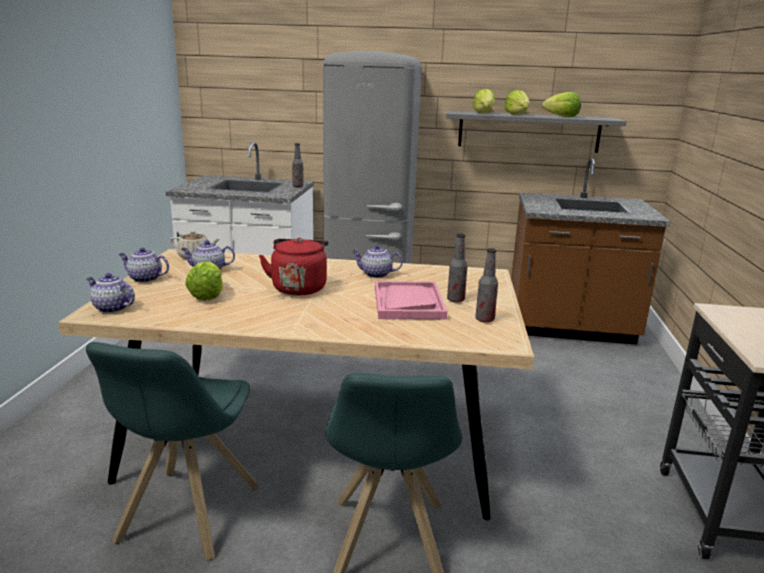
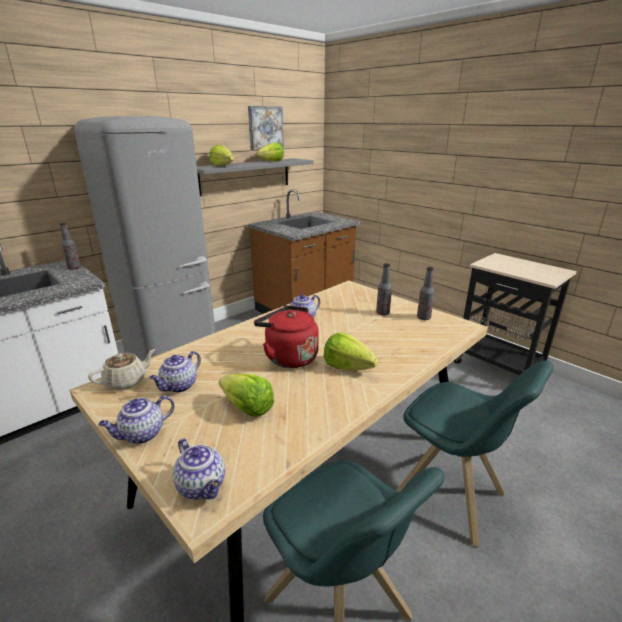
camera: 50 degrees left, 5 degrees up
teapot [86,273,135,313] -> teapot turned 105 degrees counterclockwise [173,438,225,500]
pink tray [375,281,447,320] -> none
lettuce [504,90,530,115] -> lettuce moved to [323,333,378,371]
none -> picture [248,106,284,150]

